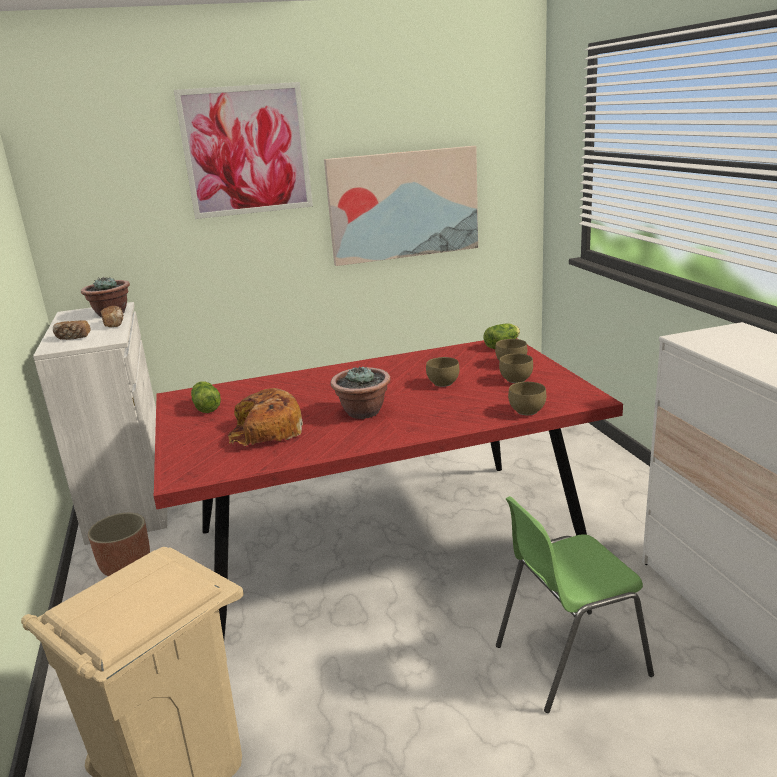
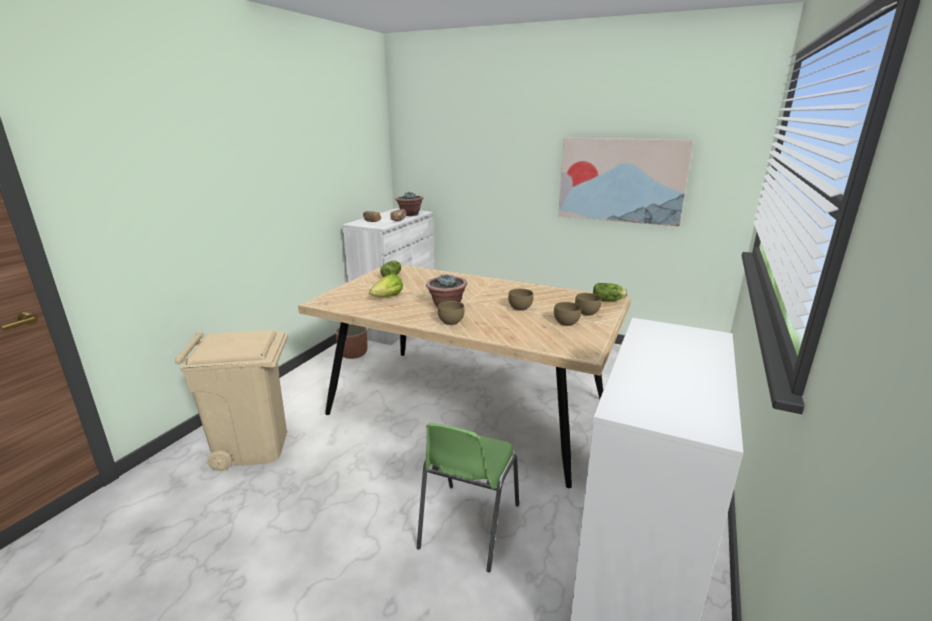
camera: 40 degrees right, 0 degrees up
red dining table [154,338,623,639] -> beige dining table [298,265,631,488]
picture [174,82,313,219] -> none
bread [228,388,303,446] -> lettuce [369,274,403,297]
green chair [496,496,654,713] -> green chair turned 90 degrees counterclockwise [416,422,519,573]
brown bowl [508,382,546,415] -> brown bowl moved to [438,301,465,325]

